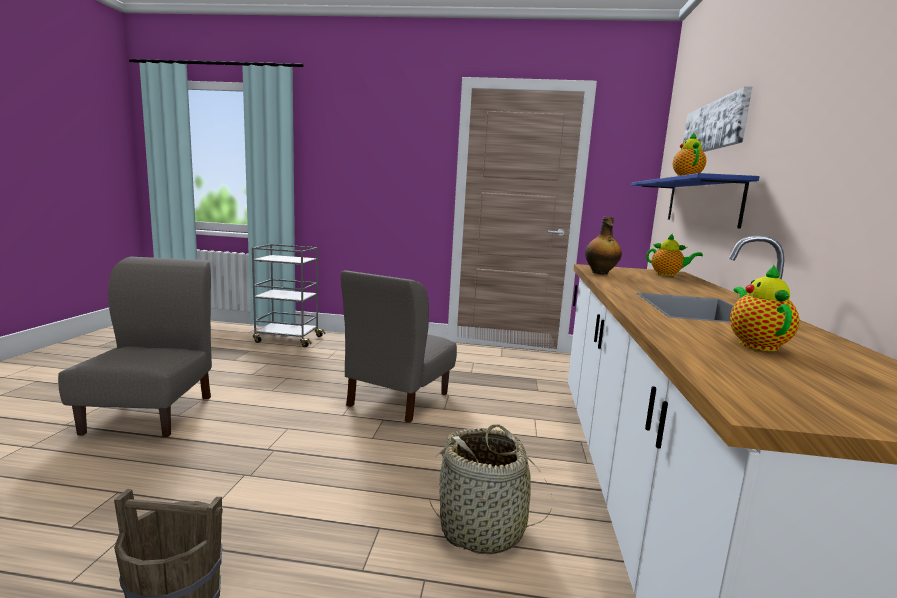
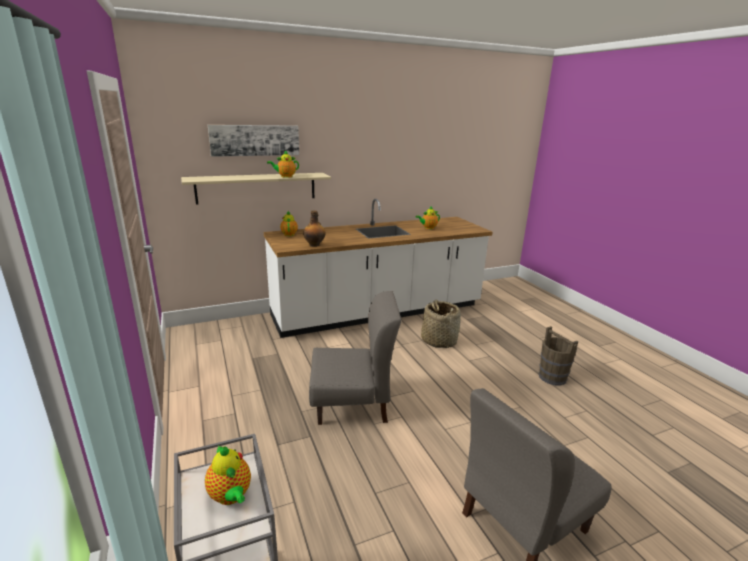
camera: 120 degrees left, 10 degrees up
blue shelf [631,173,760,229] -> beige shelf [181,173,331,205]
none -> teapot [205,445,251,505]

